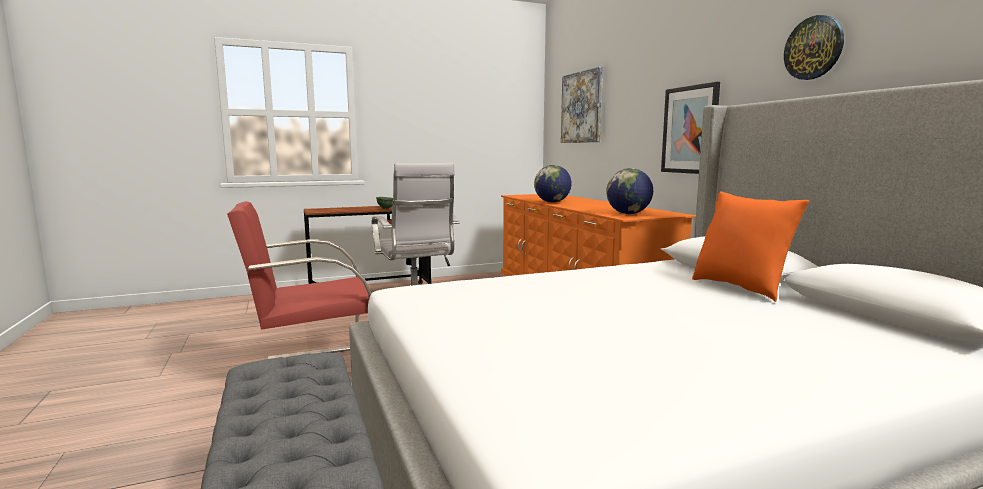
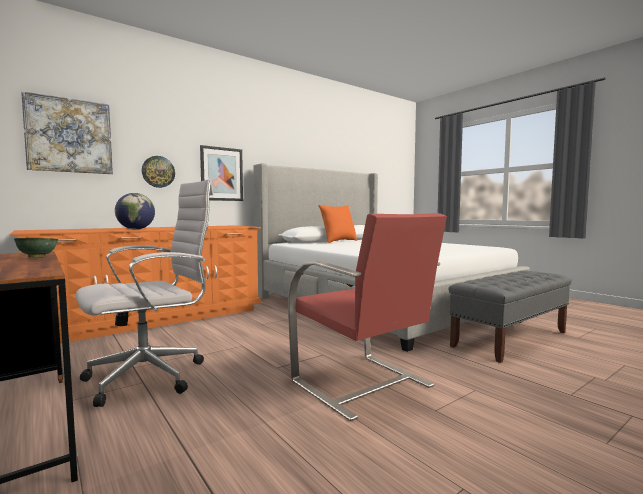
camera: 105 degrees left, 5 degrees down
globe [606,168,653,214] -> none
wall clock [784,15,844,80] -> wall clock moved to [142,156,175,188]

